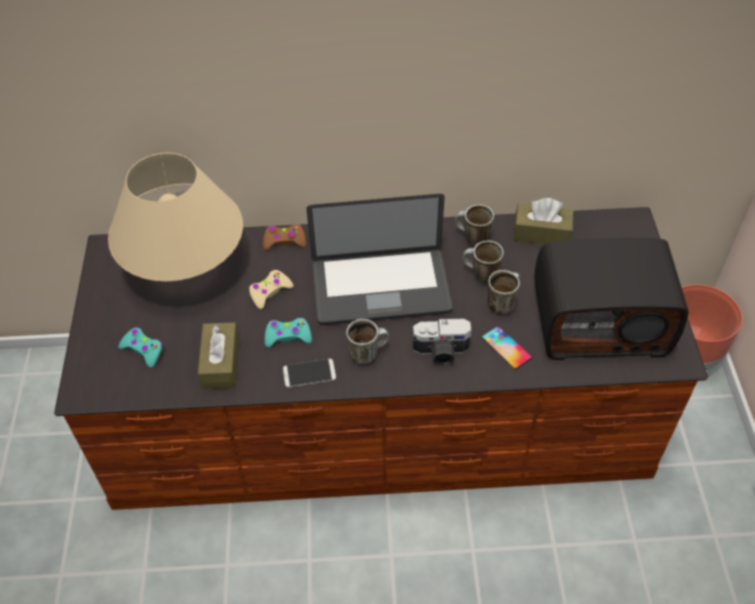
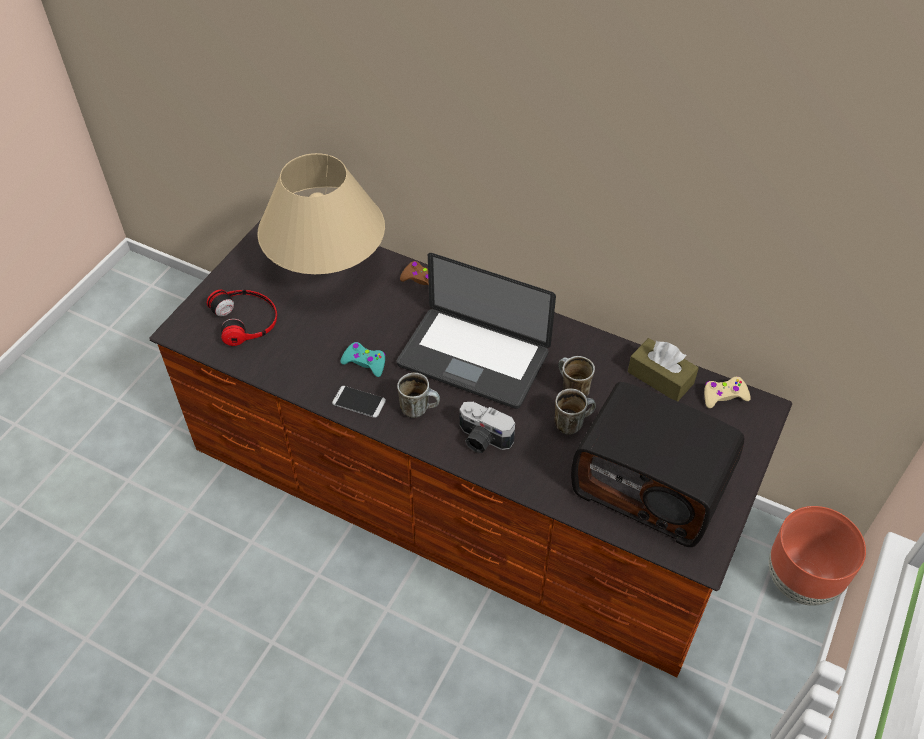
camera: 30 degrees right, 0 degrees up
turquoise game controller [119,327,163,368] -> headphones [207,289,277,346]
brown tissue box [198,322,239,389] -> none
beige game controller [248,270,293,309] -> beige game controller moved to [704,376,751,408]
mug [455,204,494,246] -> none
phone [482,326,532,369] -> none

